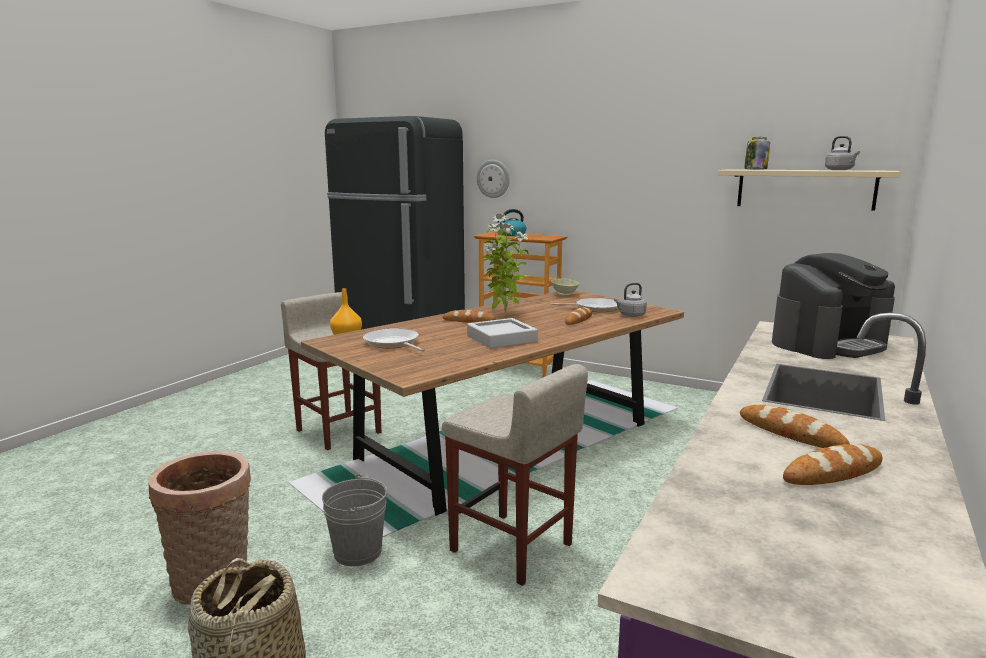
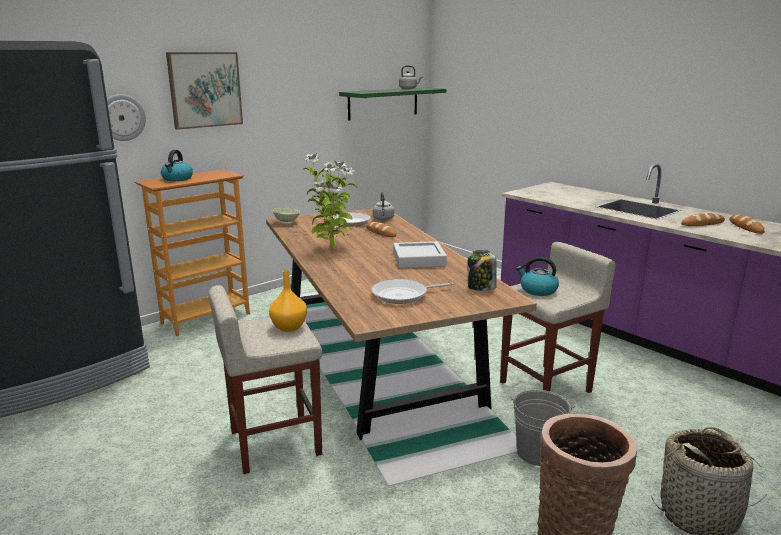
camera: 70 degrees left, 5 degrees up
bread [443,310,496,323] -> none
beige shelf [718,169,901,211] -> green shelf [339,87,447,121]
jar [744,137,770,170] -> jar moved to [468,250,497,291]
coffee machine [772,253,895,359] -> none
none -> picture [166,52,243,130]
none -> kettle [516,257,559,296]

